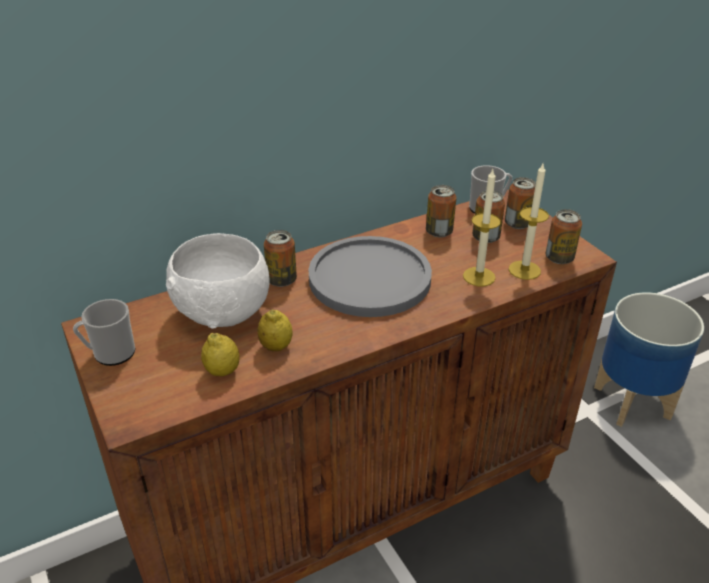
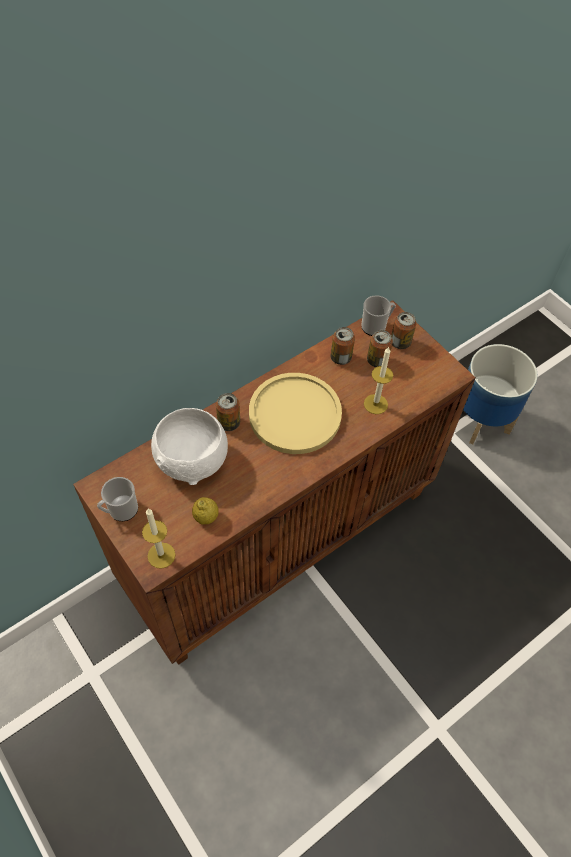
camera: 10 degrees left, 20 degrees up
lemon [258,310,293,351] -> none
grey plate [309,236,432,317] -> yellow plate [249,373,342,454]
candle [509,164,549,280] -> candle moved to [142,509,176,569]
can [546,209,582,264] -> none

